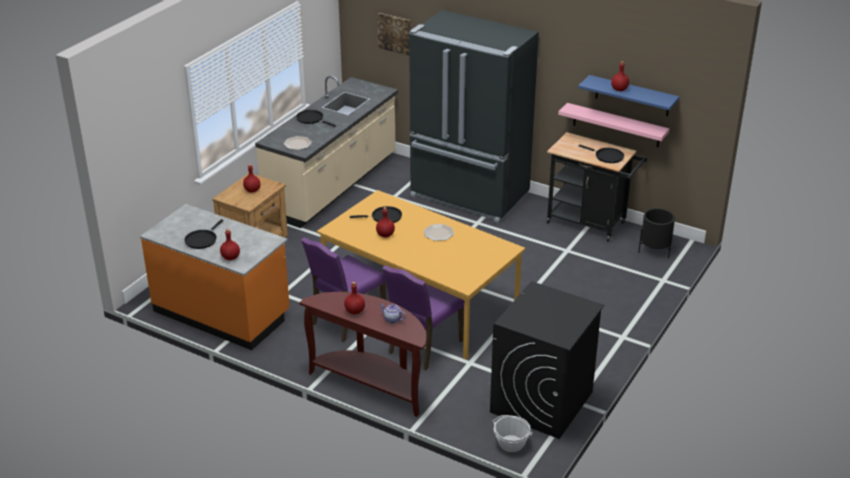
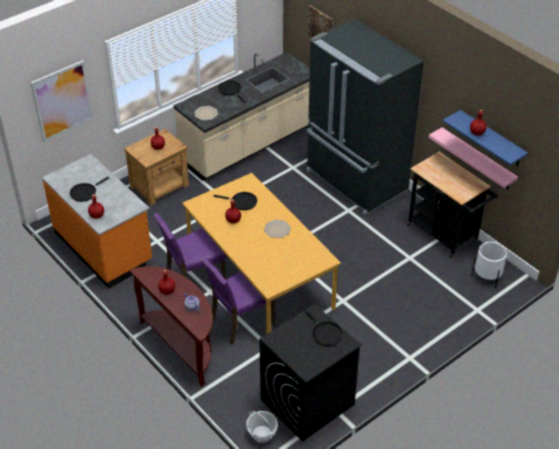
camera: 20 degrees right, 10 degrees up
black frying pan [579,145,624,163] -> black frying pan moved to [305,310,343,346]
black planter [638,208,675,258] -> white planter [471,242,507,288]
none -> picture [31,60,94,142]

